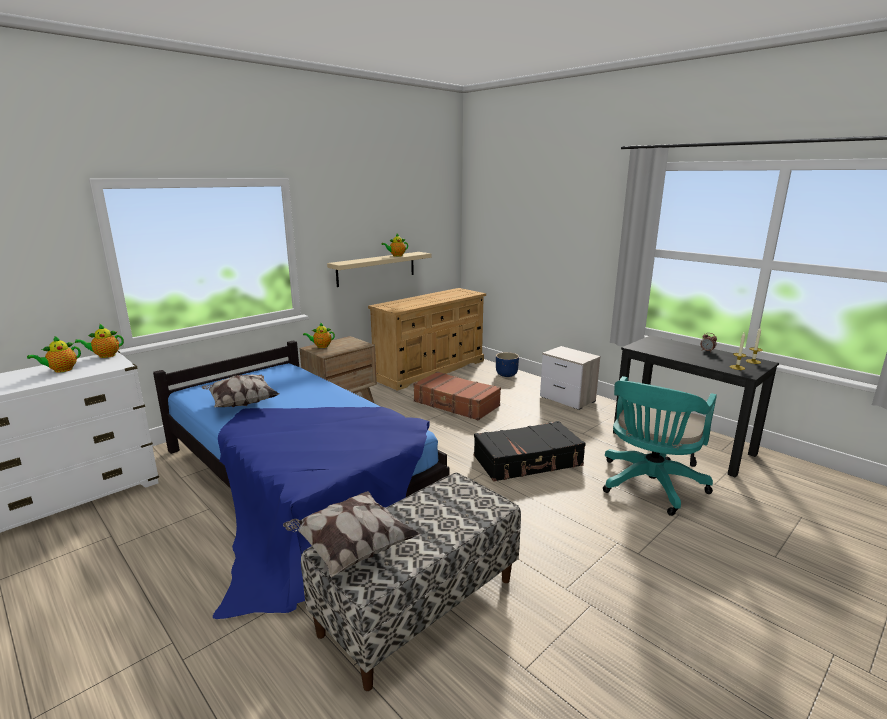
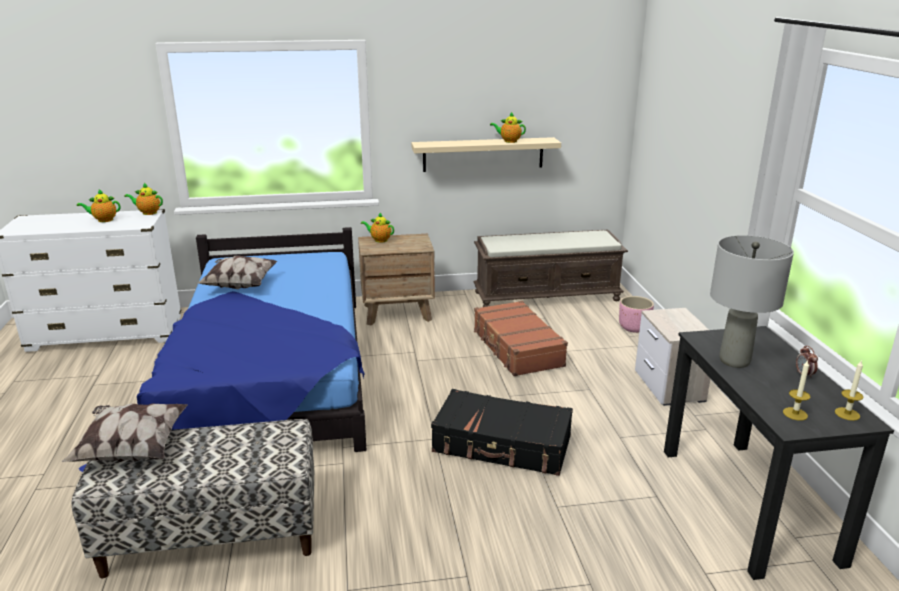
camera: 35 degrees right, 5 degrees up
beige dresser [368,288,486,391] -> brown bench [473,229,628,307]
blue planter [496,352,519,377] -> pink planter [619,296,654,333]
turquoise office chair [603,376,717,516] -> none
none -> grey table lamp [710,235,794,368]

